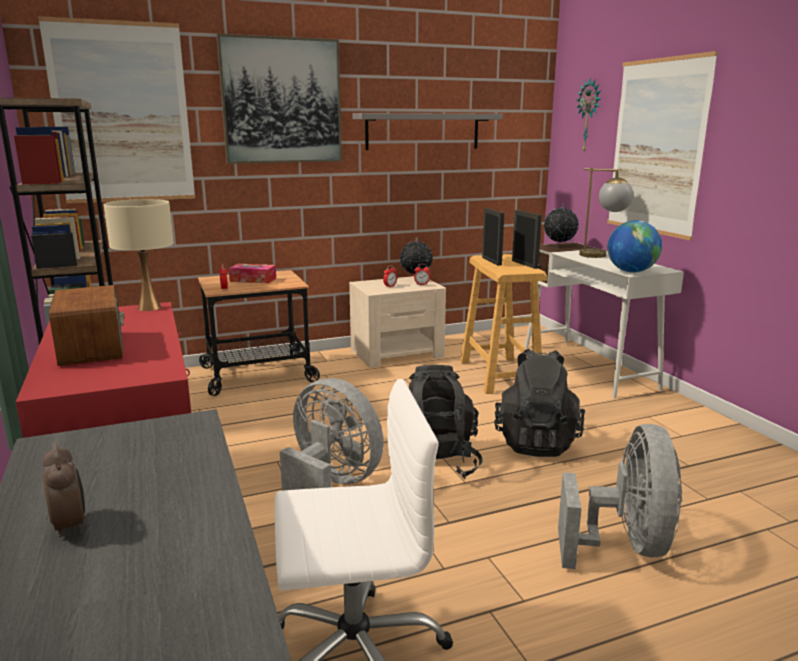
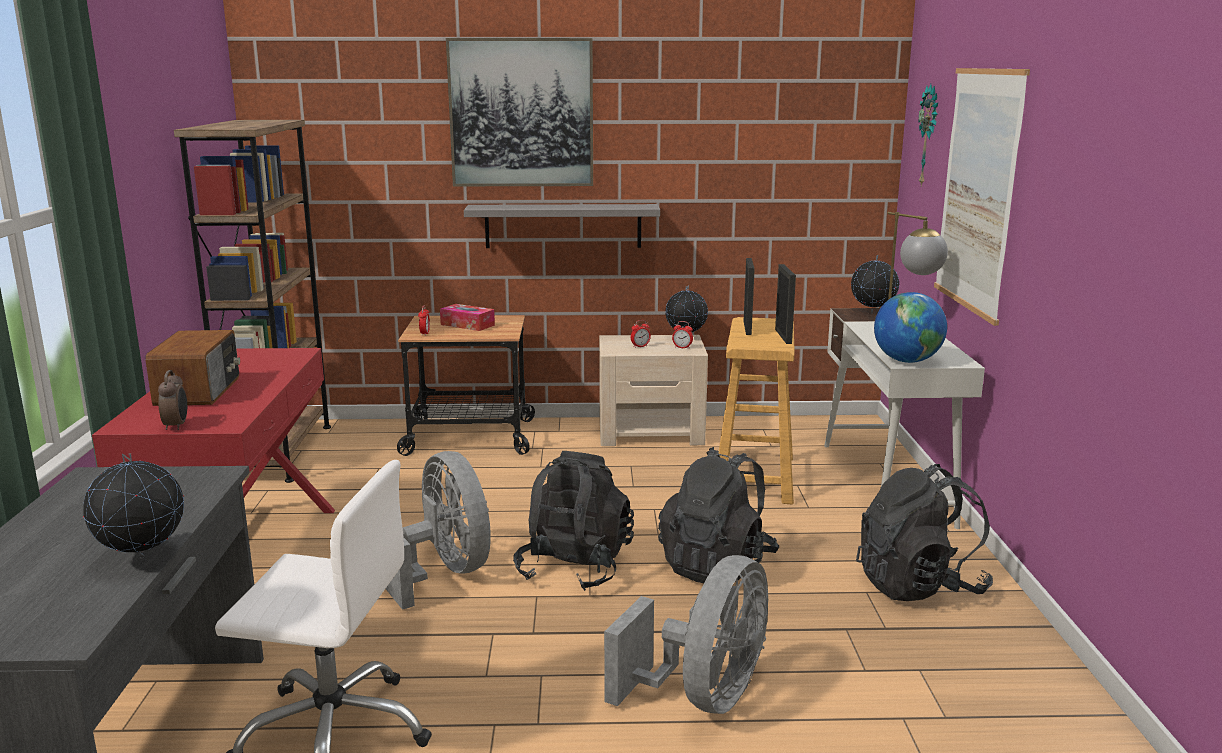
camera: 20 degrees right, 0 degrees up
picture [38,16,195,203] -> none
alarm clock [43,442,85,538] -> alarm clock moved to [158,370,187,430]
beige table lamp [104,199,174,311] -> none
grey shelf [352,113,503,150] -> grey shelf moved to [464,204,660,248]
none -> globe [83,453,184,559]
none -> black backpack [856,464,993,601]

